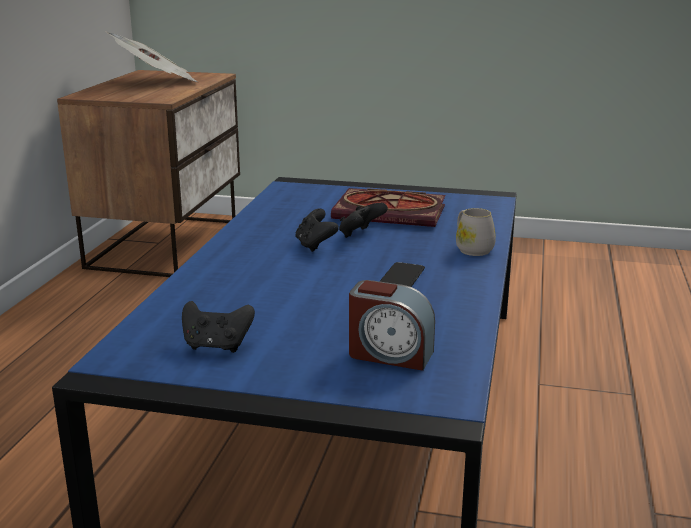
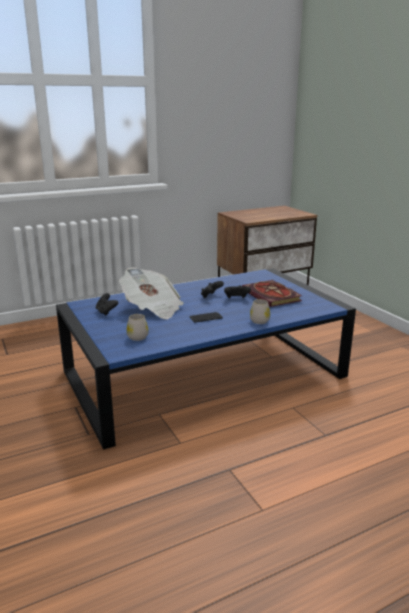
camera: 50 degrees right, 0 degrees up
newspaper [105,31,198,82] -> newspaper moved to [119,267,184,319]
alarm clock [349,280,435,371] -> white mug [127,314,149,341]

